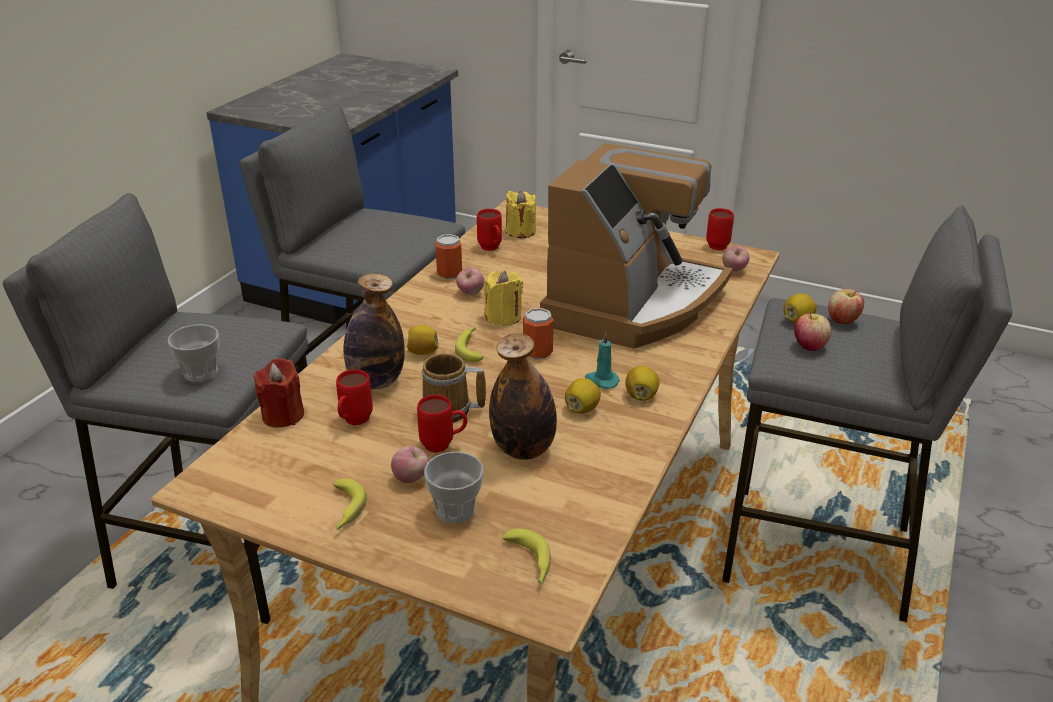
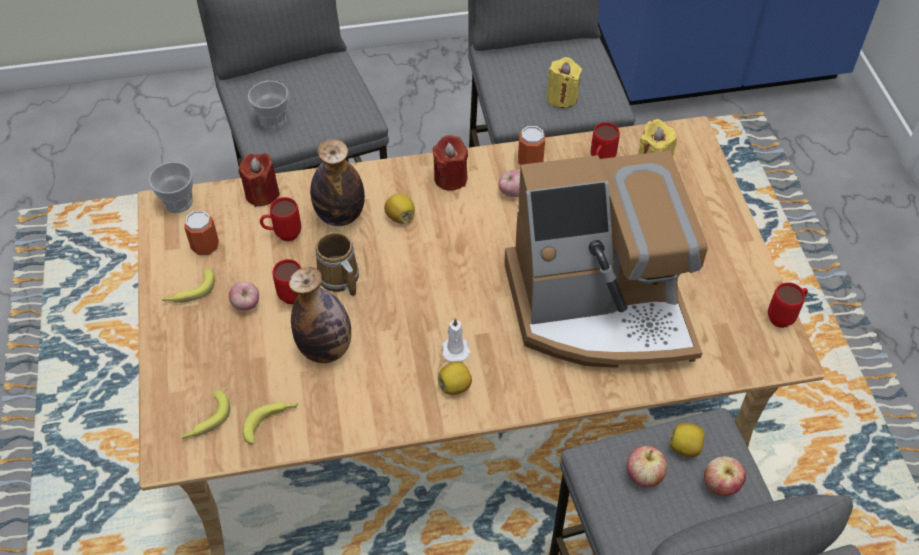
camera: 55 degrees right, 20 degrees up
cup [424,451,484,523] -> cup moved to [149,162,193,213]
banana [455,326,484,362] -> banana moved to [243,402,299,444]
yellow candle [484,271,523,326] -> yellow candle moved to [546,57,582,108]
can [523,308,554,360] -> can moved to [184,210,219,256]
lemon [565,378,601,414] -> none
turquoise candle [585,332,620,389] -> white candle [442,318,471,362]
apple [722,245,750,272] -> none
none -> red candle [433,135,468,191]

